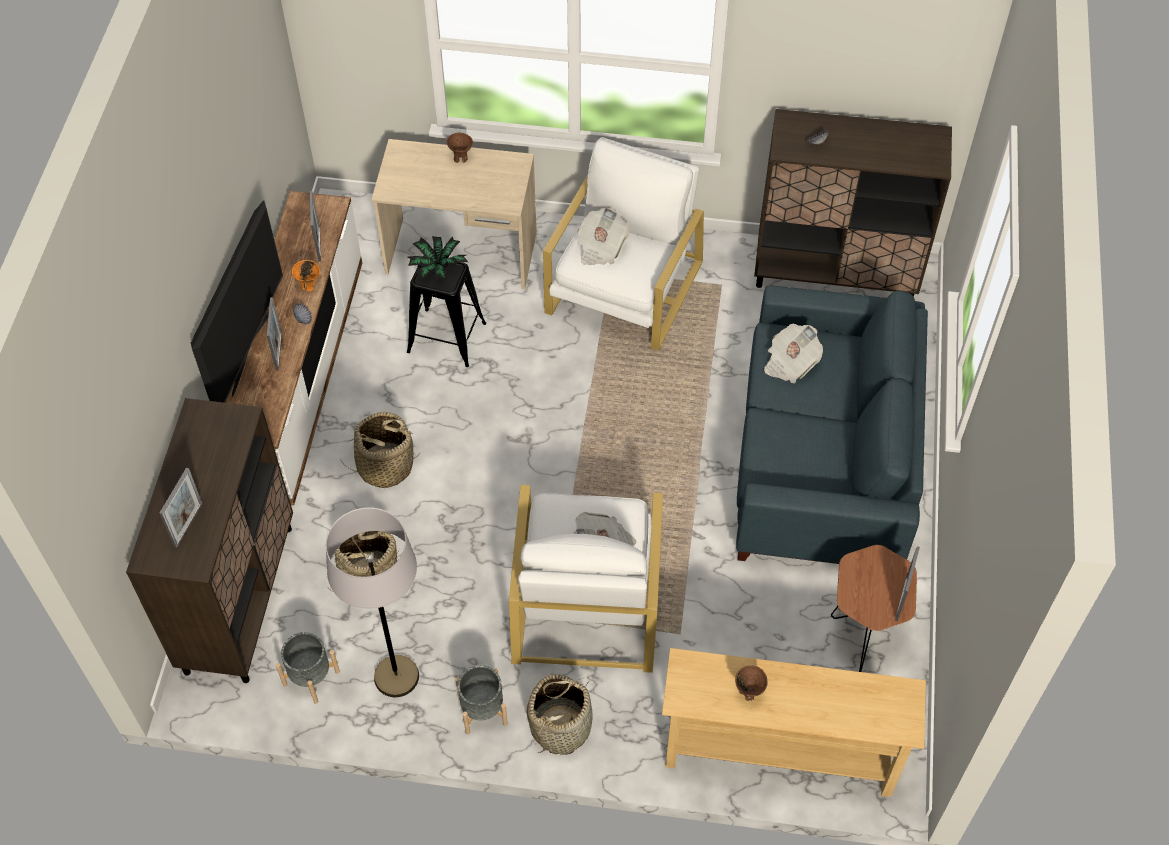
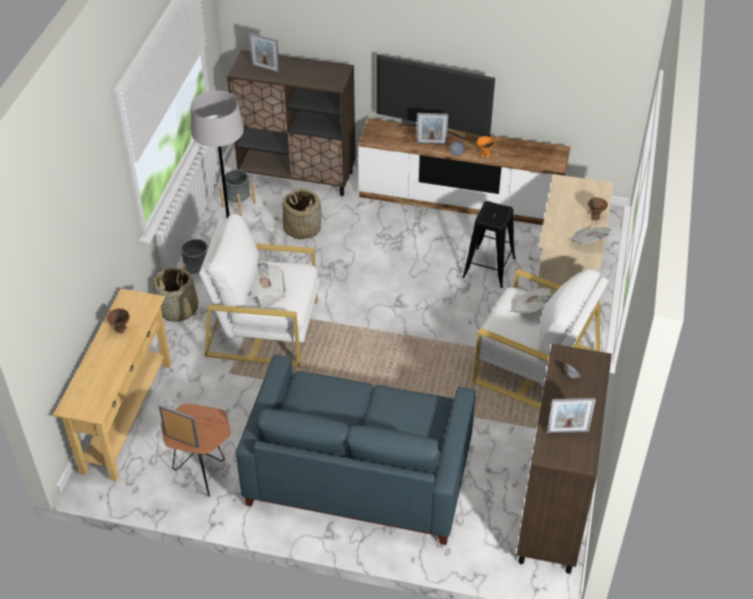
camera: 95 degrees right, 10 degrees down
picture frame [310,191,321,262] -> picture frame moved to [547,398,596,433]
basket [340,412,421,488] -> none
potted plant [408,236,468,282] -> none
newspaper [764,324,823,383] -> newspaper moved to [569,227,612,244]

